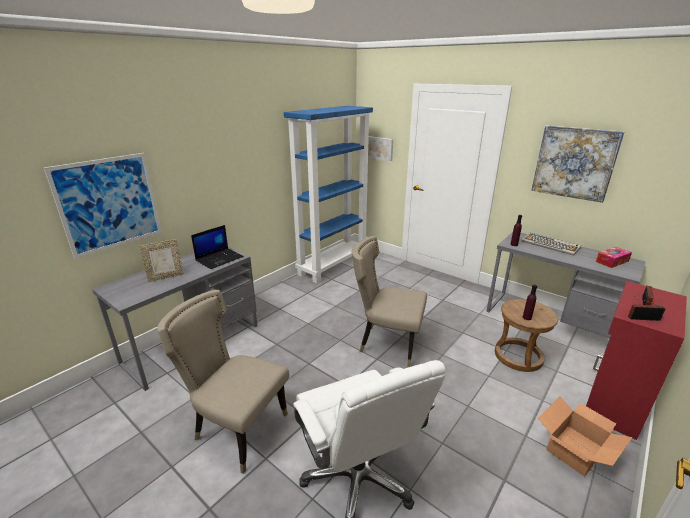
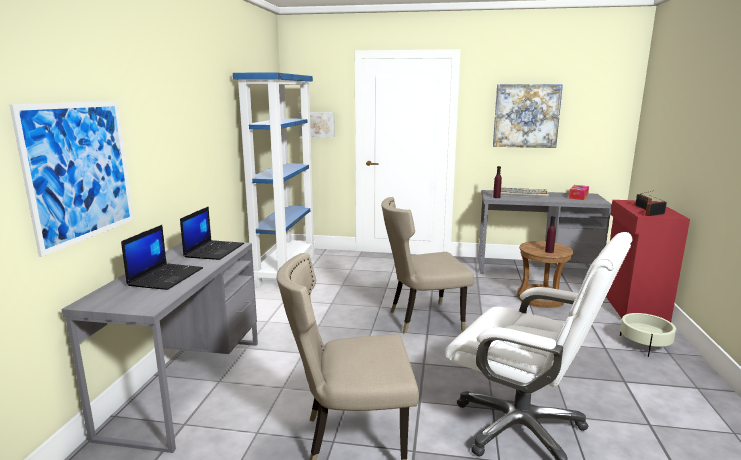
camera: 30 degrees left, 10 degrees down
picture frame [139,239,184,282] -> laptop [121,225,203,290]
cardboard box [538,396,633,477] -> beige planter [620,313,676,357]

